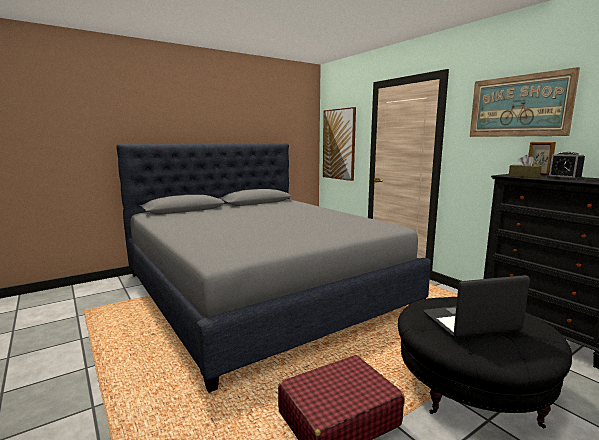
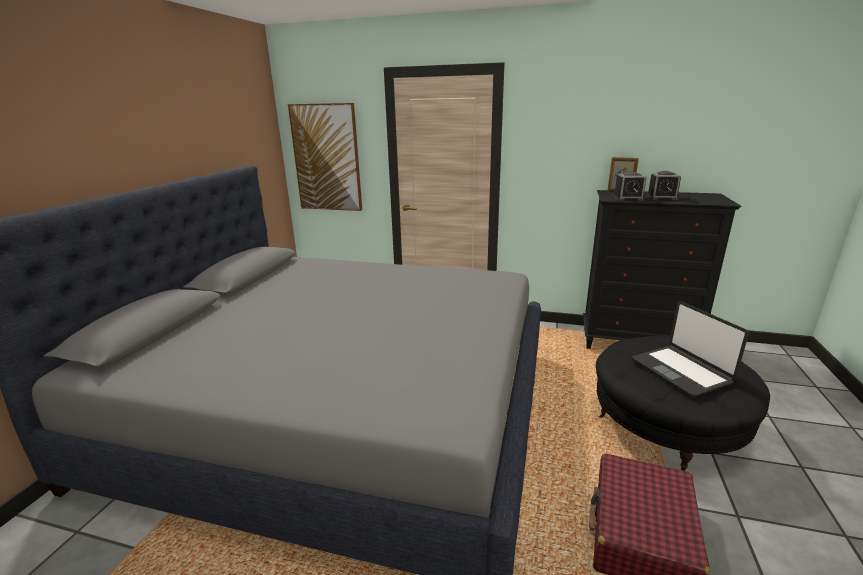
camera: 40 degrees left, 10 degrees up
laptop [423,275,530,338] -> laptop turned 60 degrees counterclockwise [632,301,749,397]
picture [470,67,580,137] -> none
brown tissue box [509,155,542,178] -> alarm clock [613,172,647,201]

